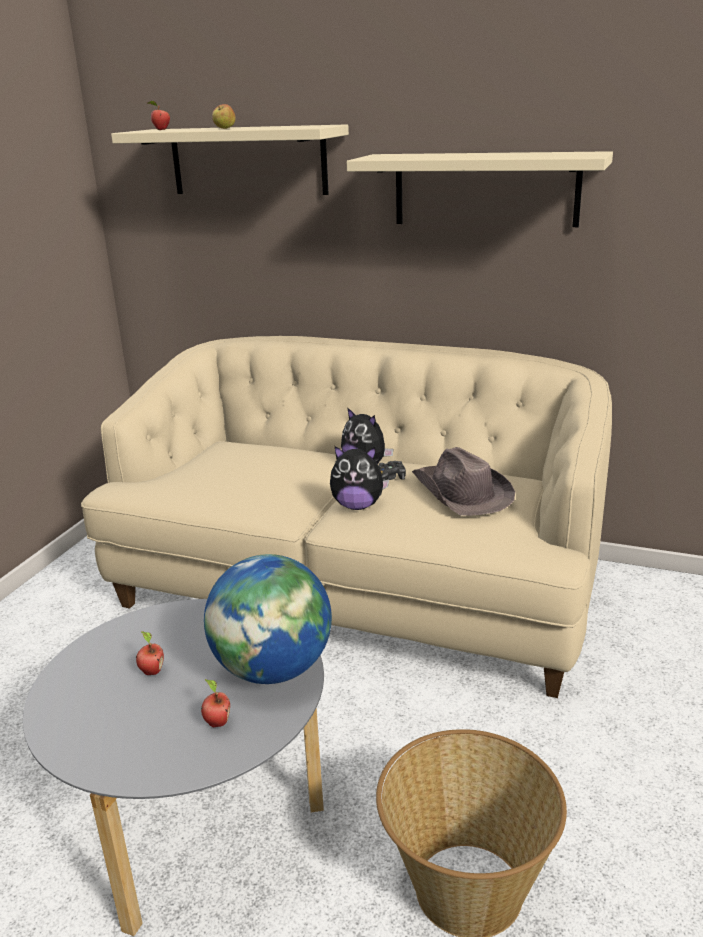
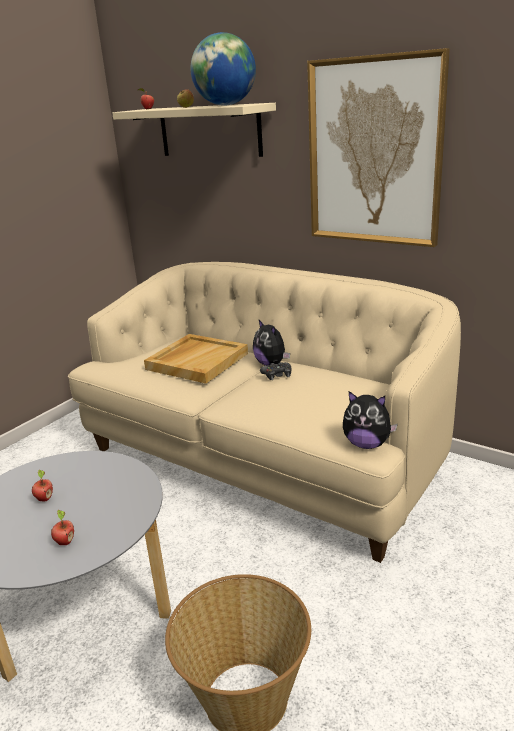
camera: 15 degrees right, 0 degrees up
globe [204,554,332,684] -> globe moved to [191,32,256,106]
plush toy [330,446,389,510] -> plush toy moved to [343,391,398,449]
beige shelf [347,151,613,227] -> picture [307,48,450,247]
brown hat [412,447,515,516] -> none
none -> beige tray [144,334,248,383]

